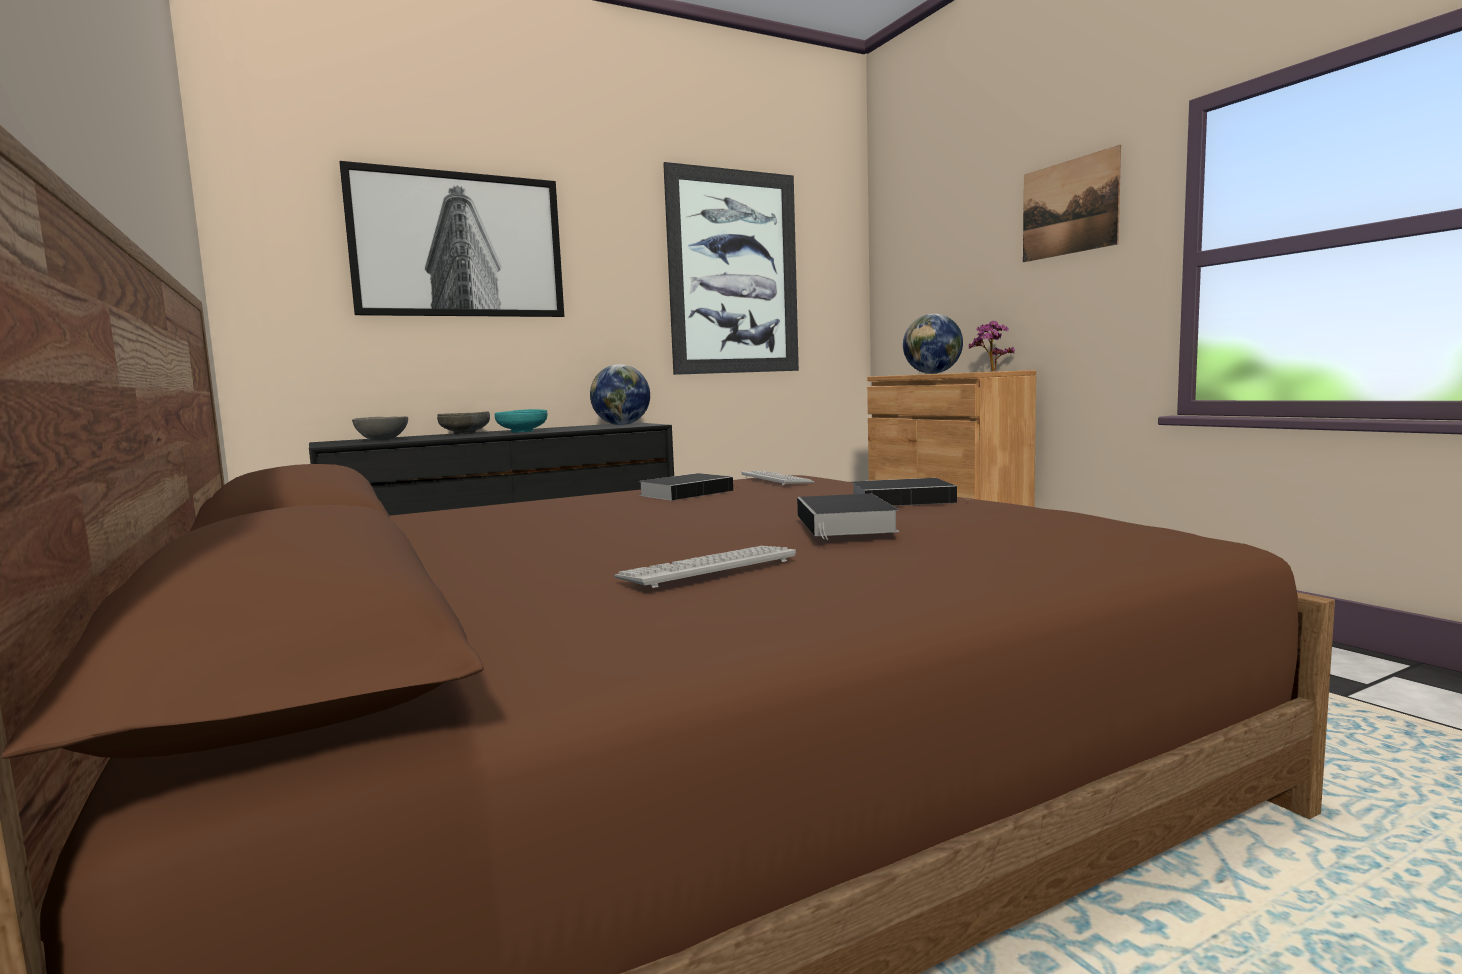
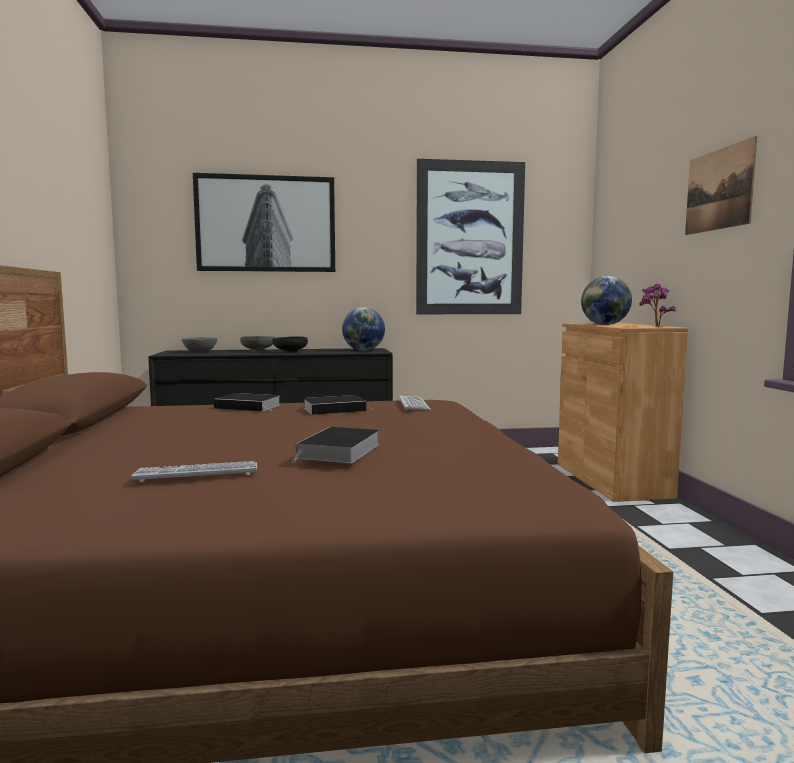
camera: 20 degrees right, 0 degrees up
turquoise bowl [495,409,547,433] -> black bowl [273,336,308,353]
book [852,478,973,506] -> book moved to [214,393,281,412]

